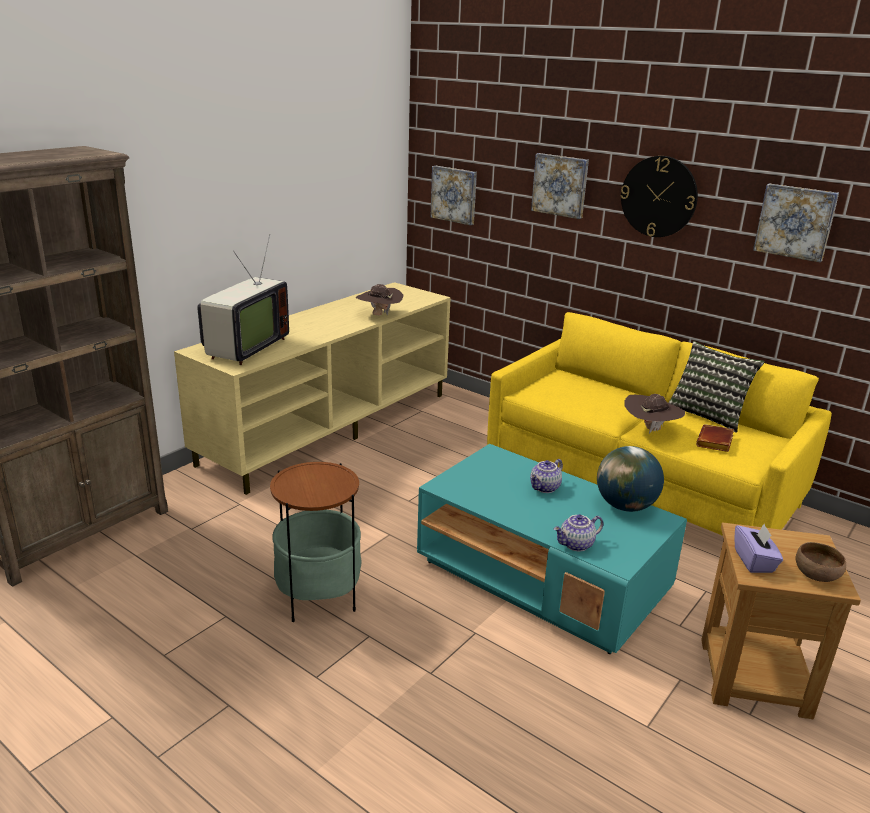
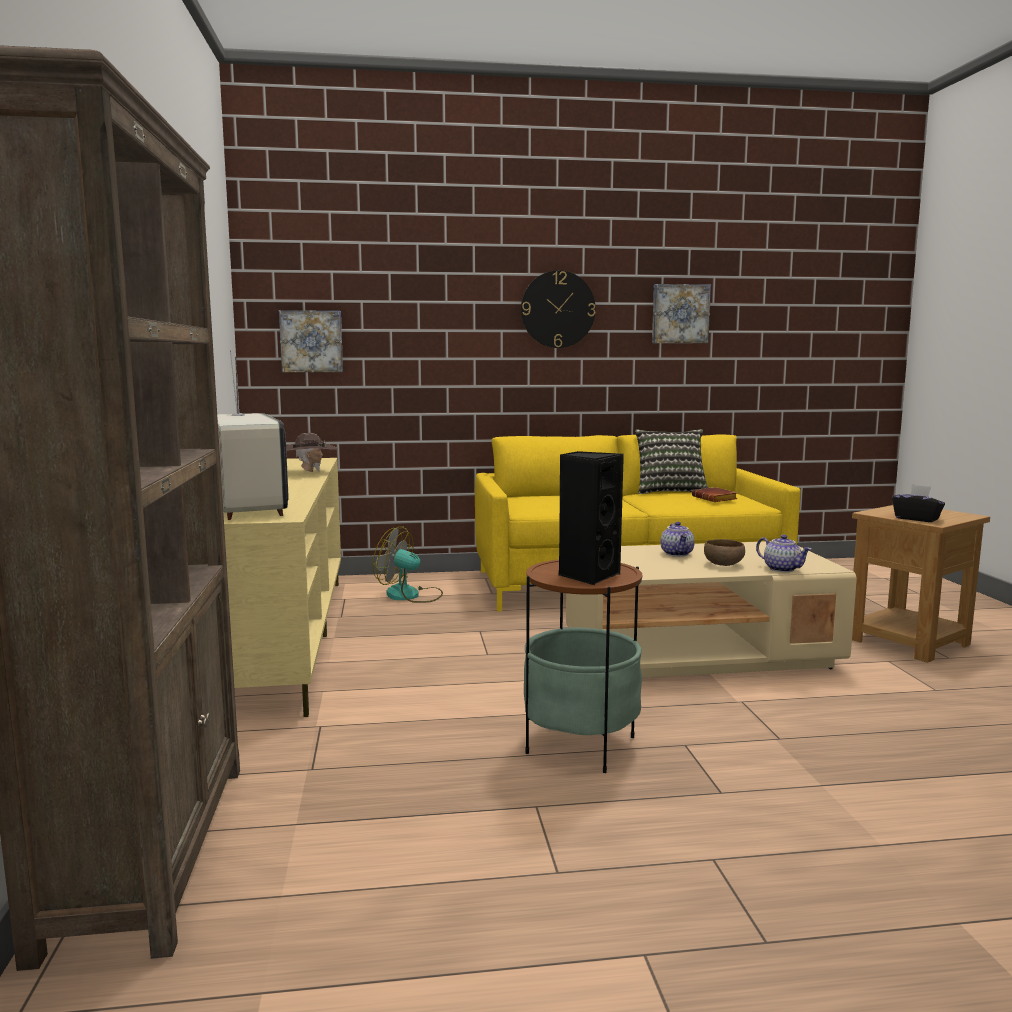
camera: 45 degrees left, 15 degrees down
turquoise coffee table [417,444,687,654] -> beige coffee table [566,541,857,678]
picture [531,153,589,219] -> none
teapot [554,514,603,552] -> teapot turned 60 degrees counterclockwise [756,535,812,572]
globe [597,446,664,512] -> none
brown hat [624,394,685,434] -> none
purple tissue box [734,524,783,573] -> black tissue box [892,485,945,522]
brown bowl [796,542,846,582] -> brown bowl moved to [704,539,745,566]
none -> fan [373,526,443,603]
none -> black speaker [559,451,624,585]

